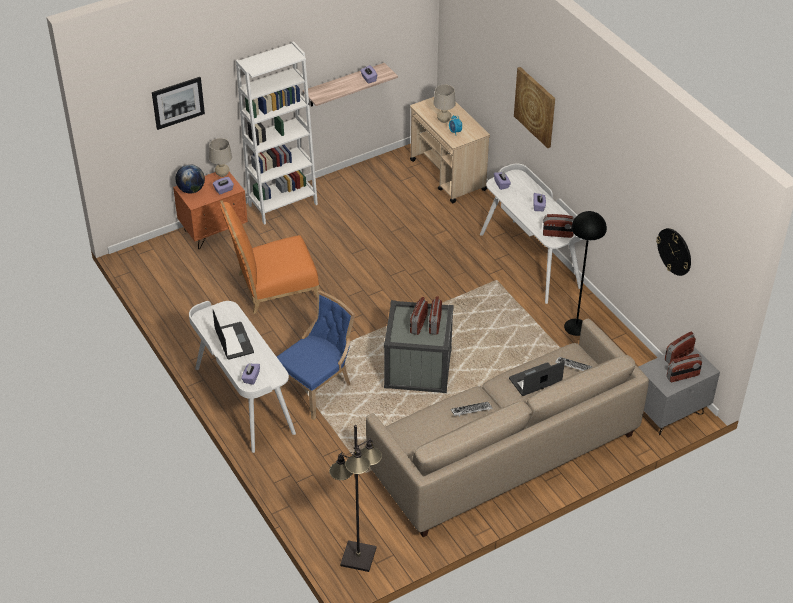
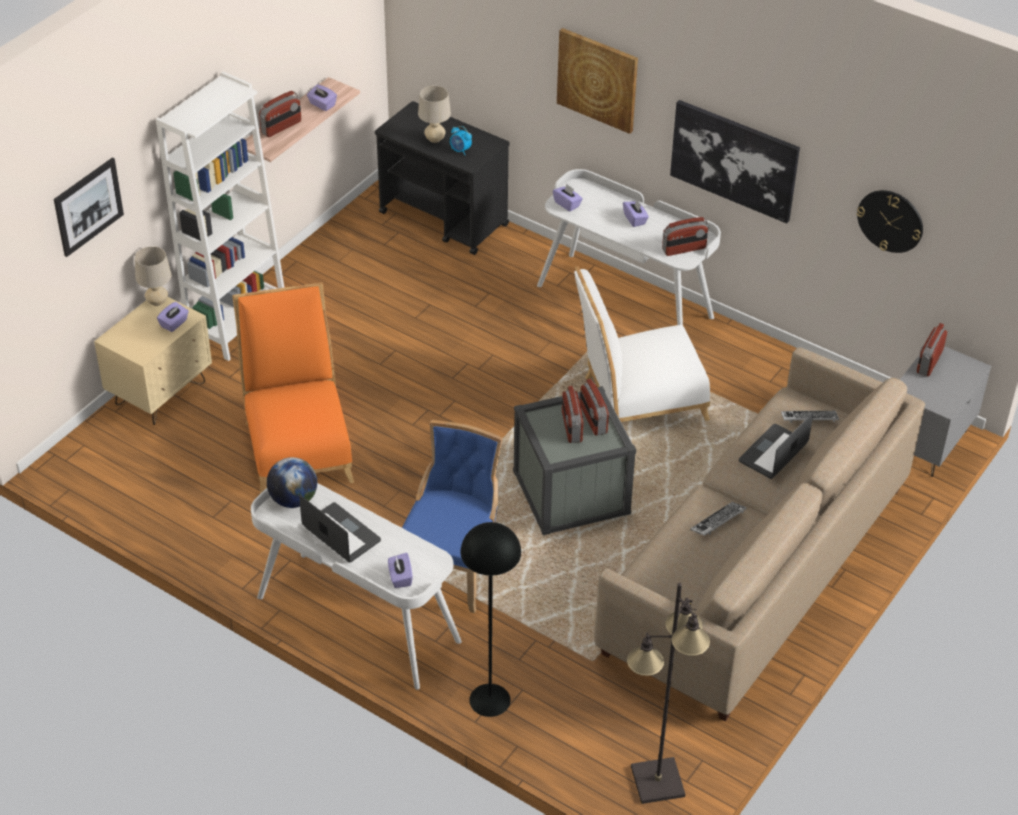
camera: 25 degrees left, 0 degrees up
orange nightstand [173,172,248,249] -> beige nightstand [94,297,212,425]
globe [175,164,205,194] -> globe moved to [267,457,317,508]
orange chair [220,200,319,314] -> orange chair turned 120 degrees clockwise [232,282,354,494]
beige cart [410,97,490,203] -> black cart [375,101,510,255]
black floor lamp [564,211,607,336] -> black floor lamp moved to [461,522,521,717]
radio [667,354,702,382] -> radio moved to [259,91,301,137]
none -> white chair [574,266,710,422]
none -> picture [670,100,800,223]

